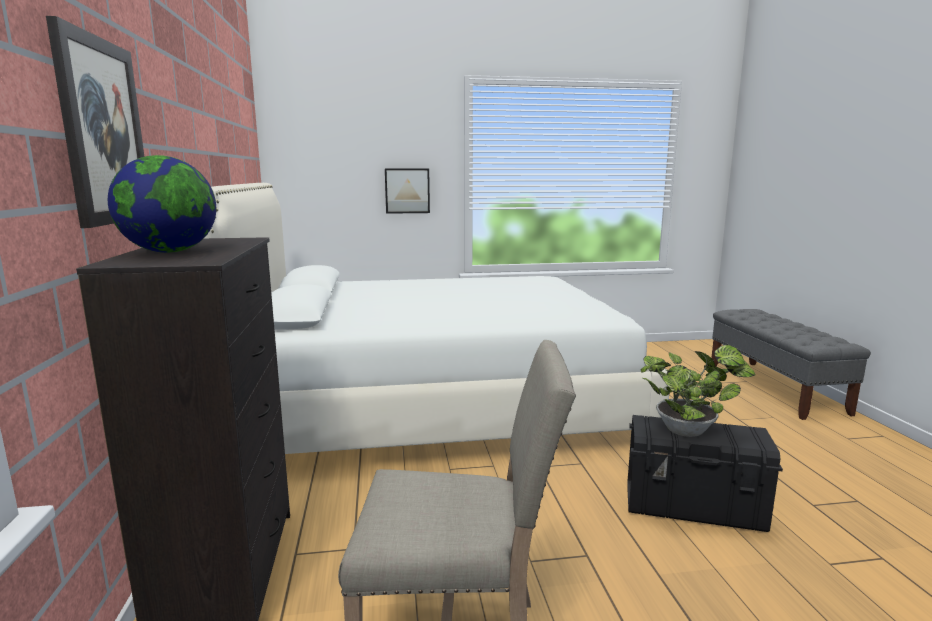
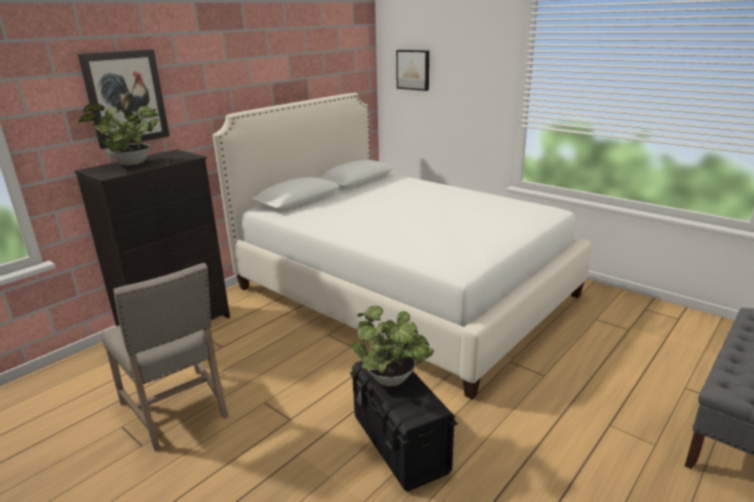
camera: 50 degrees right, 10 degrees up
globe [108,155,216,253] -> potted plant [76,103,159,166]
picture [385,169,430,214] -> picture moved to [396,50,429,91]

